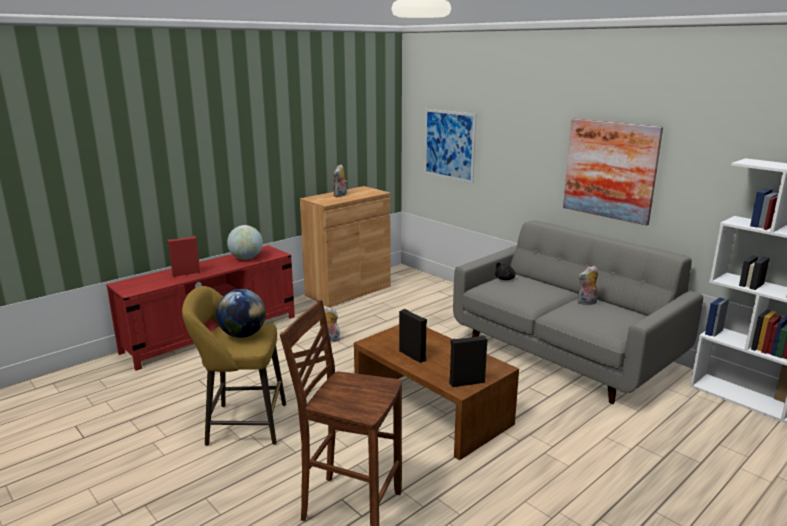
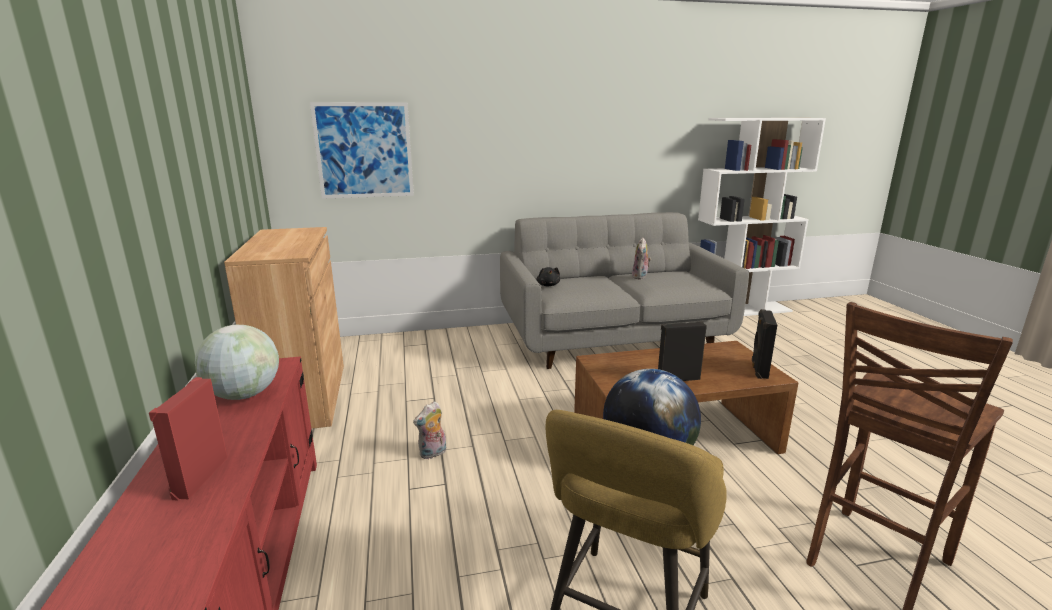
camera: 60 degrees left, 0 degrees up
plush toy [333,164,347,197] -> none
picture [563,119,663,226] -> none

